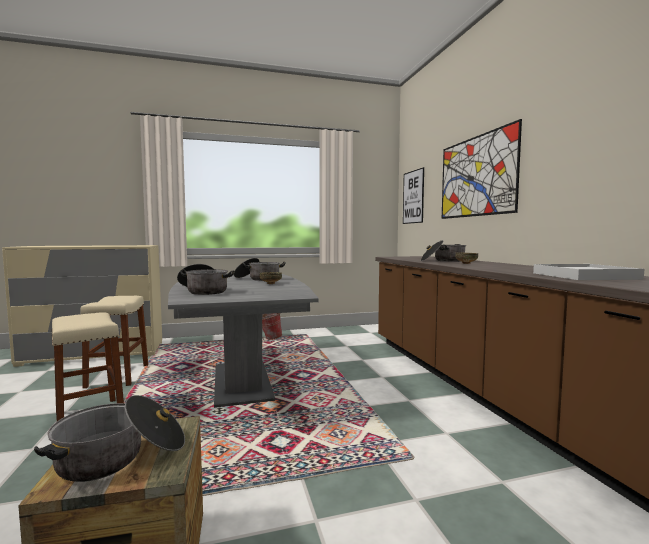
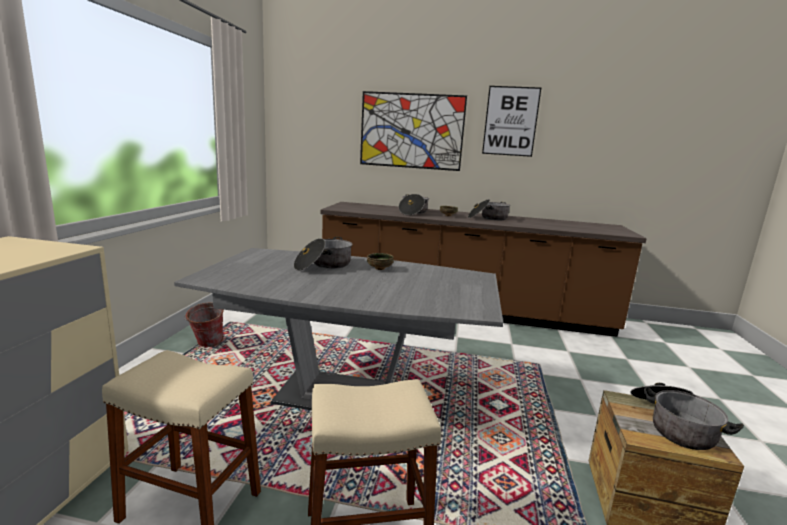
camera: 65 degrees left, 10 degrees up
cooking pot [177,264,234,295] -> cooking pot moved to [468,199,510,220]
picture [403,167,424,224] -> picture moved to [482,86,541,157]
white tray [533,264,644,280] -> none

